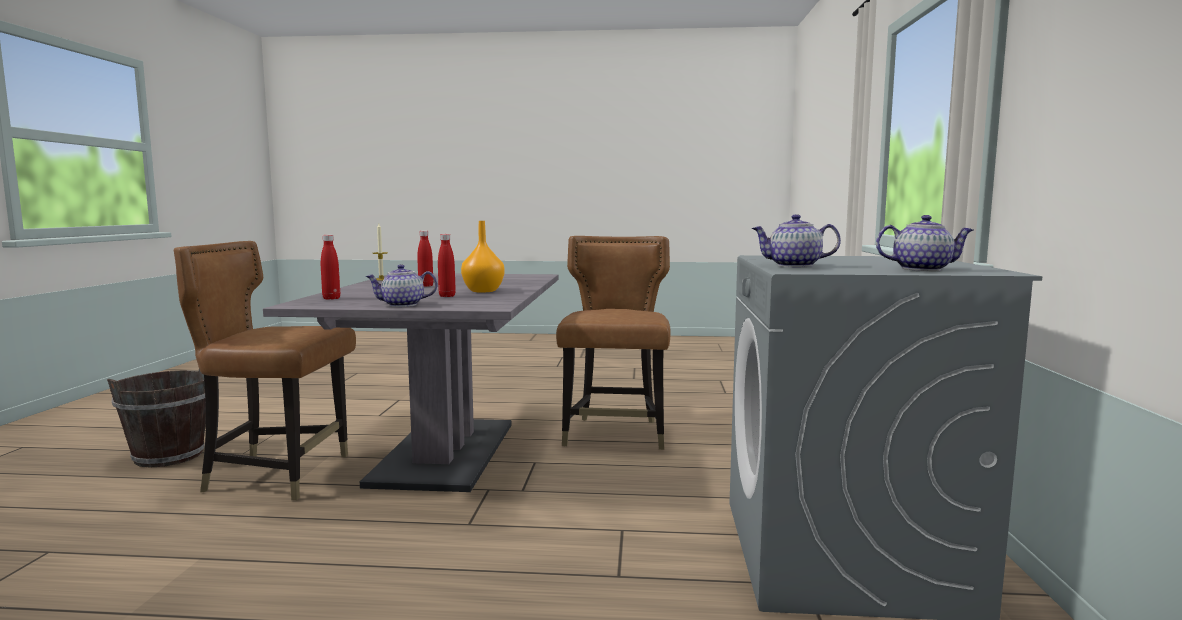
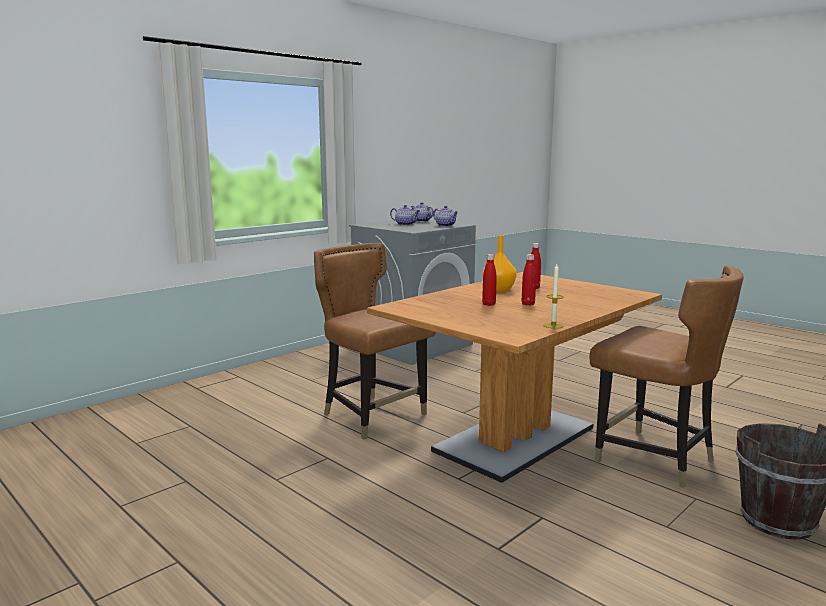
camera: 140 degrees left, 5 degrees up
grey dining table [263,273,558,492] -> brown dining table [367,272,662,483]
red bottle [321,235,340,300] -> red bottle moved to [482,254,497,306]
teapot [365,264,437,307] -> teapot moved to [390,205,420,225]
brown chair [556,236,671,450] -> brown chair turned 90 degrees clockwise [314,243,436,439]

